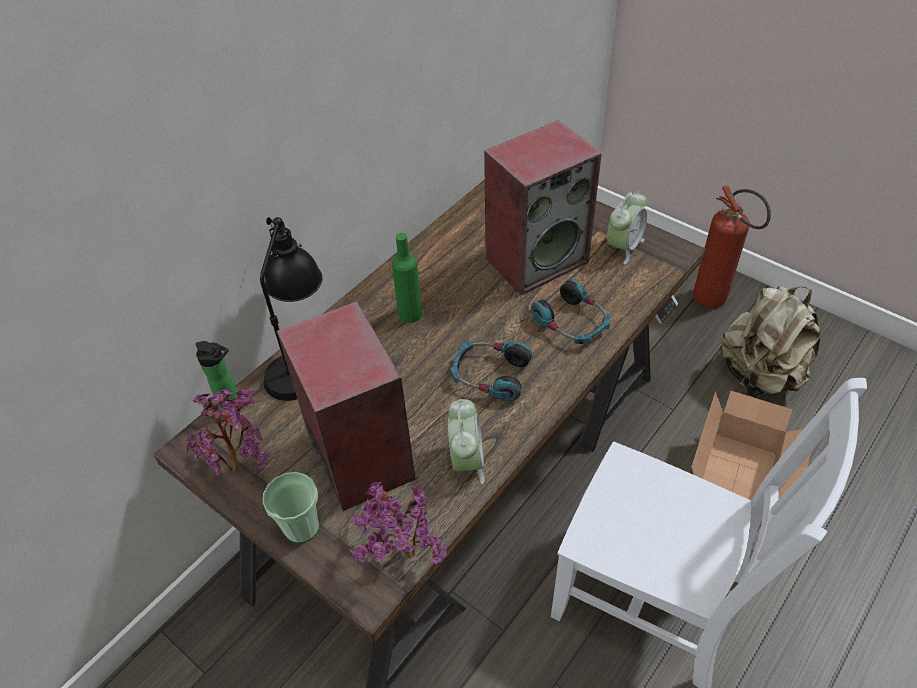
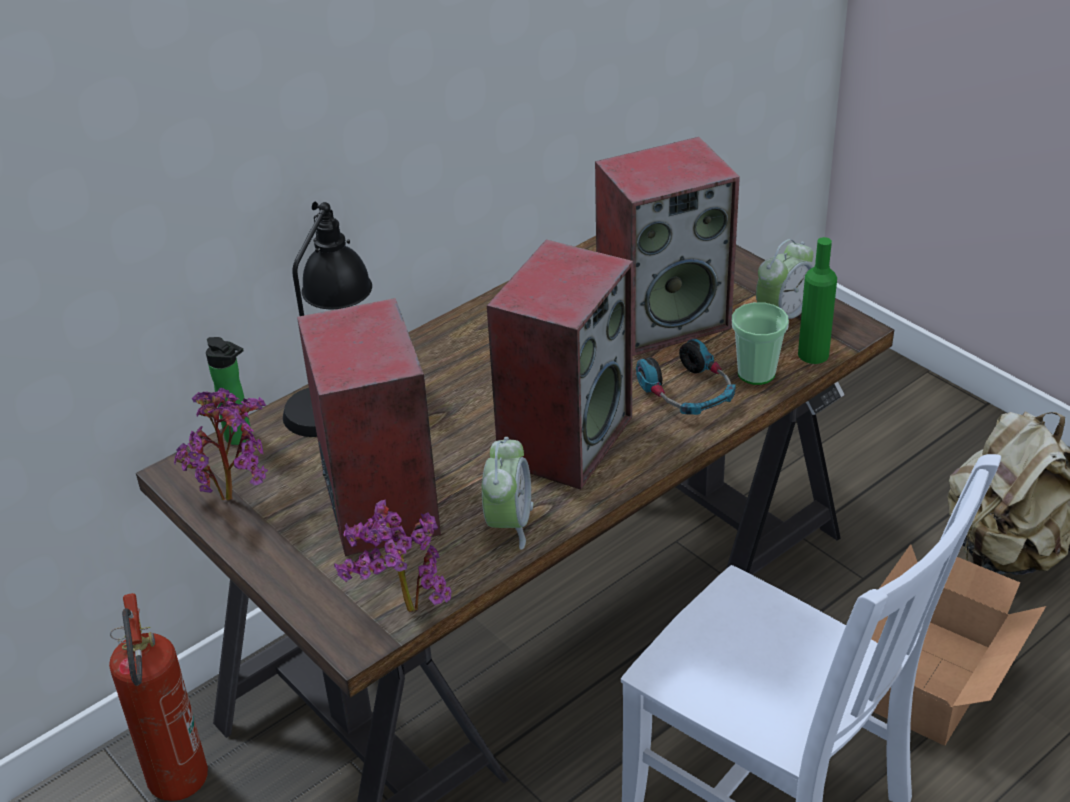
camera: 10 degrees right, 10 degrees down
cup [263,472,319,543] -> cup moved to [732,302,789,385]
green bottle [392,233,422,323] -> green bottle moved to [798,237,837,364]
headphones [450,340,532,401] -> speaker [487,240,633,489]
fire extinguisher [693,185,771,308] -> fire extinguisher moved to [109,593,208,801]

